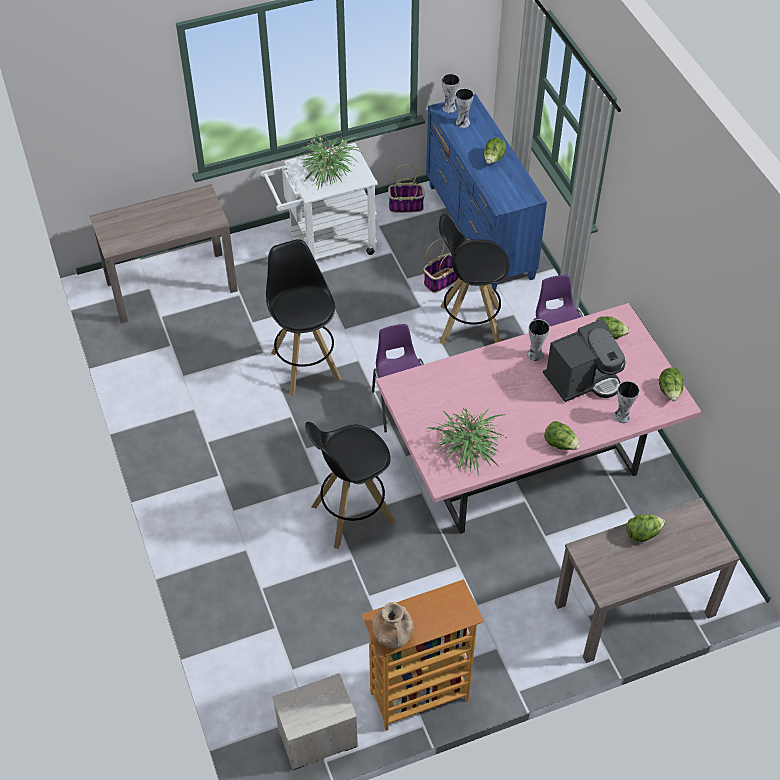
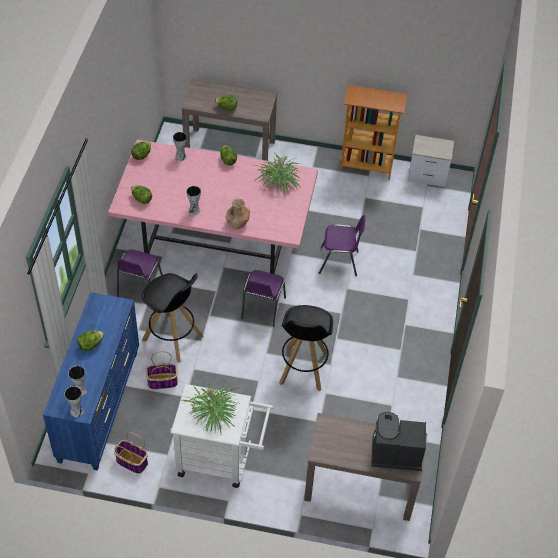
camera: 150 degrees left, 0 degrees up
black stool [305,422,396,549] -> purple chair [319,215,366,276]
brown vase [372,602,414,649] -> brown vase moved to [226,199,250,229]
coffee machine [543,319,625,402] -> coffee machine moved to [371,412,426,471]

